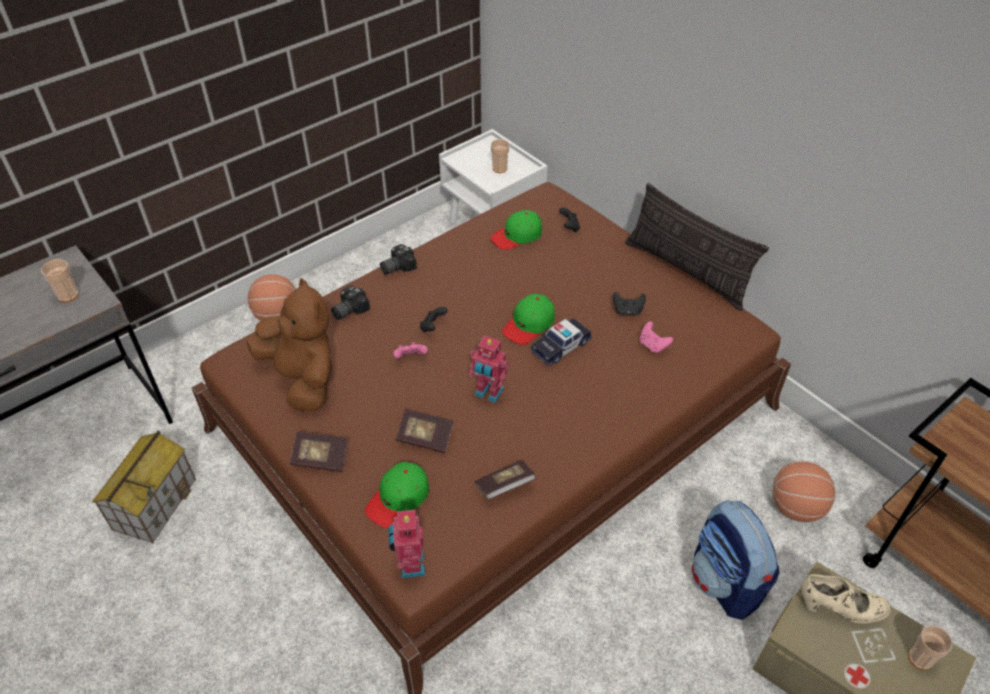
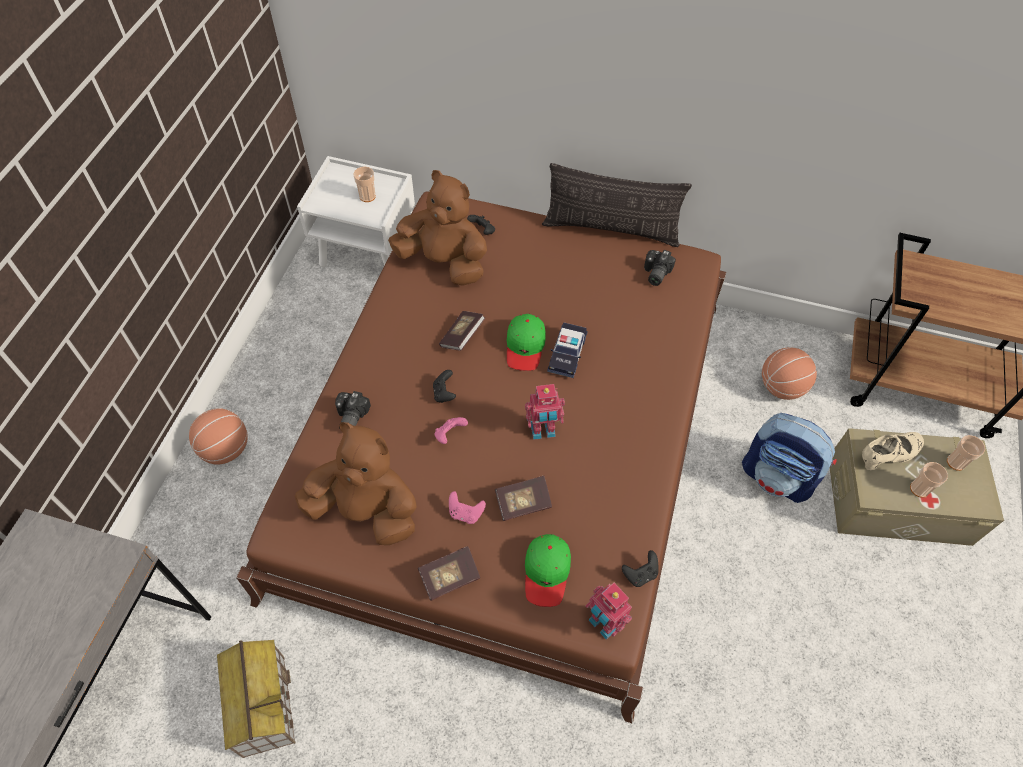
camera: 35 degrees left, 10 degrees up
cup [41,259,79,302] -> cup moved to [910,462,948,498]
camera [380,244,417,274] -> camera moved to [644,250,676,286]
book [475,460,537,500] -> book moved to [439,311,485,351]
green cap [490,210,542,250] -> brown plush toy [388,170,487,286]
black game controller [613,292,646,316] -> black game controller moved to [622,550,658,587]
pink game controller [640,321,673,354] -> pink game controller moved to [449,491,486,524]

